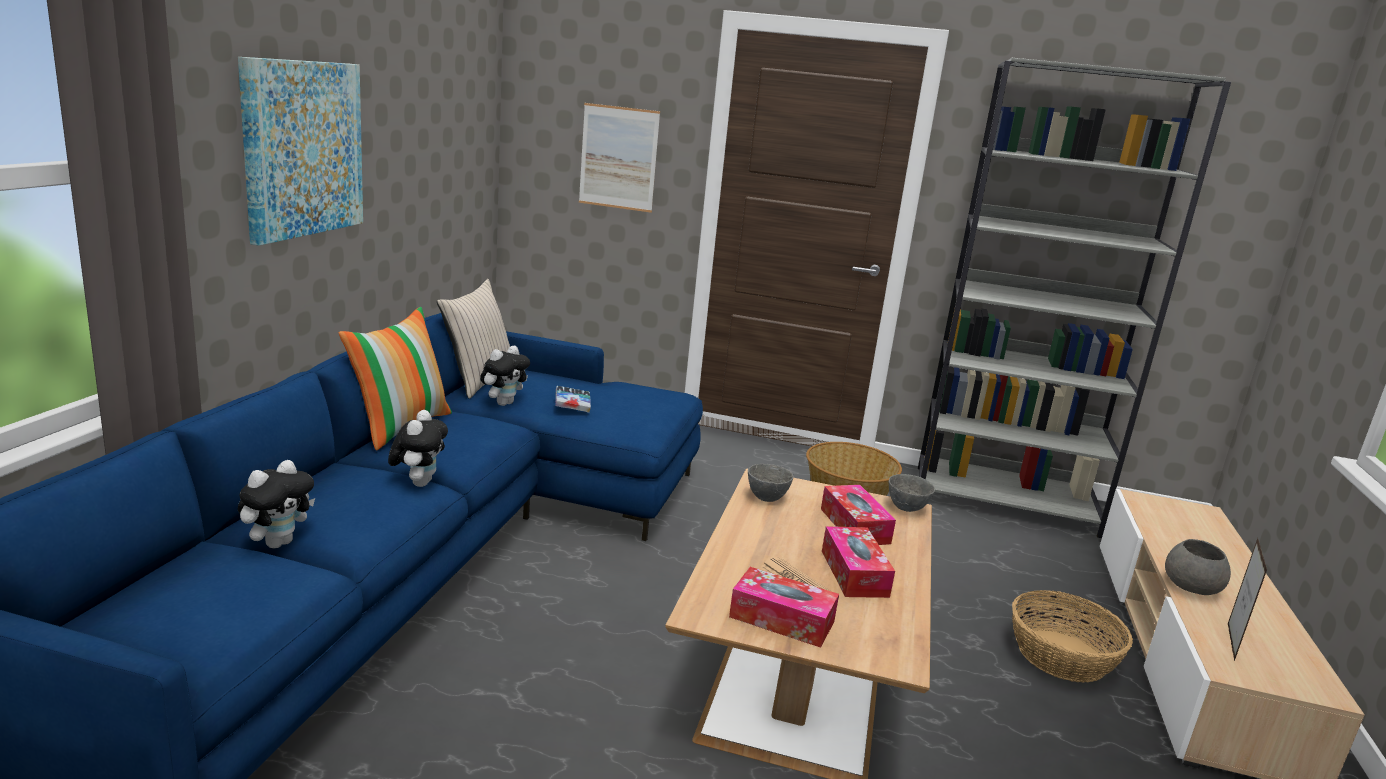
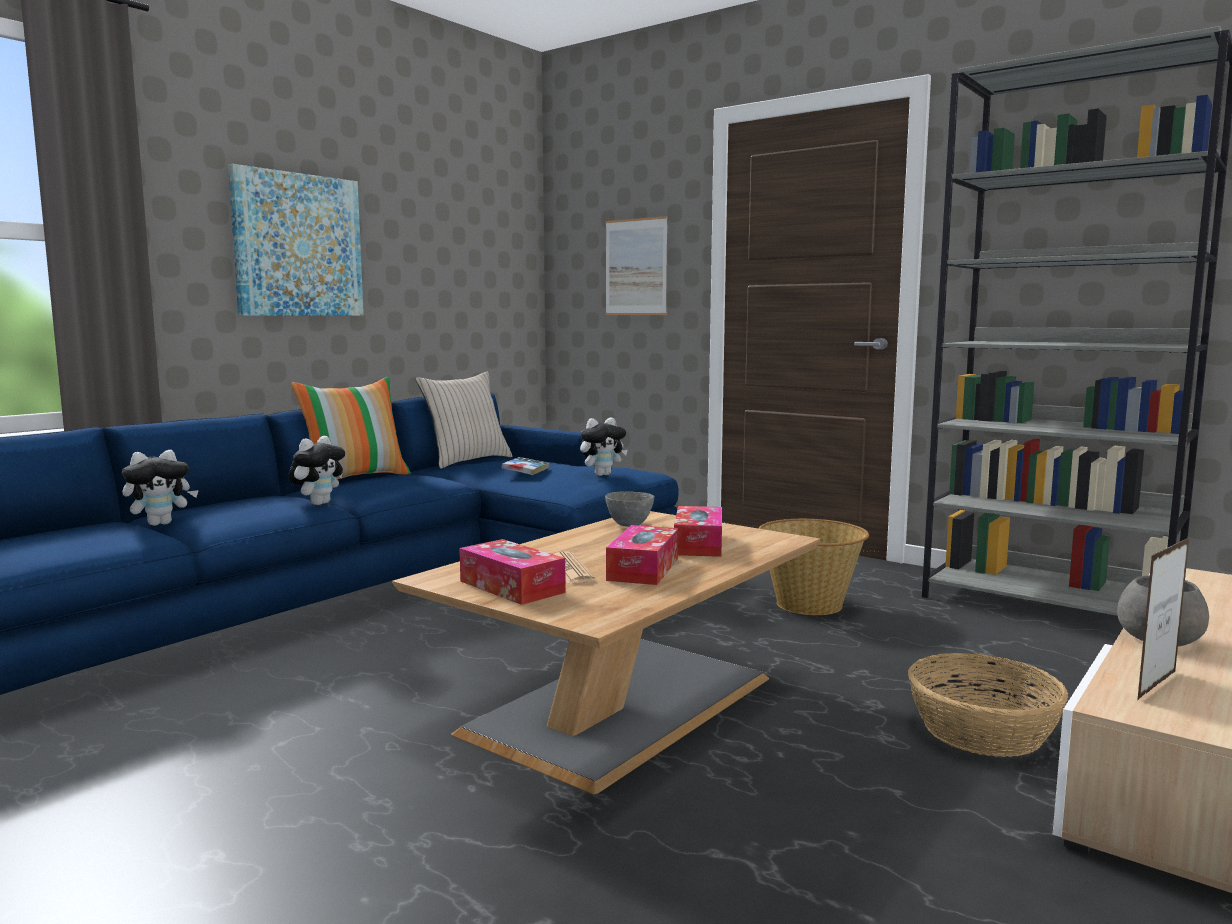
camera: 25 degrees right, 10 degrees down
plush toy [480,346,530,406] -> plush toy moved to [580,417,628,476]
grey bowl [889,474,935,512] -> none

